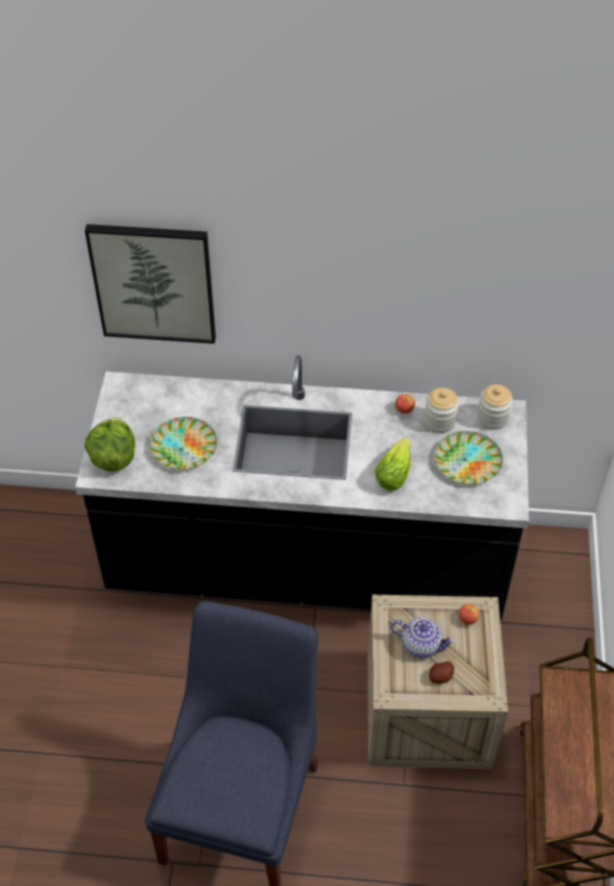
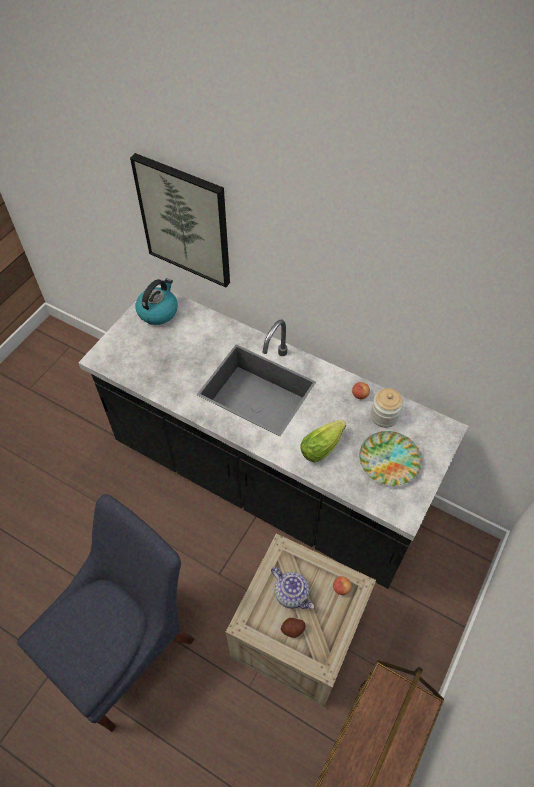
camera: 25 degrees right, 5 degrees up
lettuce [85,417,135,472] -> none
plate [149,417,218,470] -> none
jar [477,384,513,430] -> none
none -> kettle [135,278,178,325]

